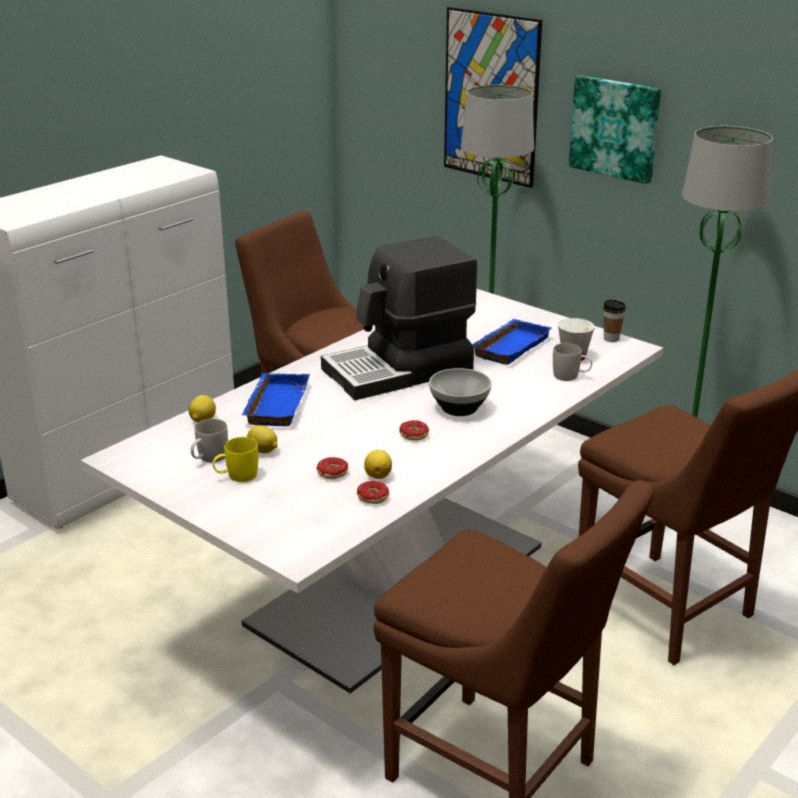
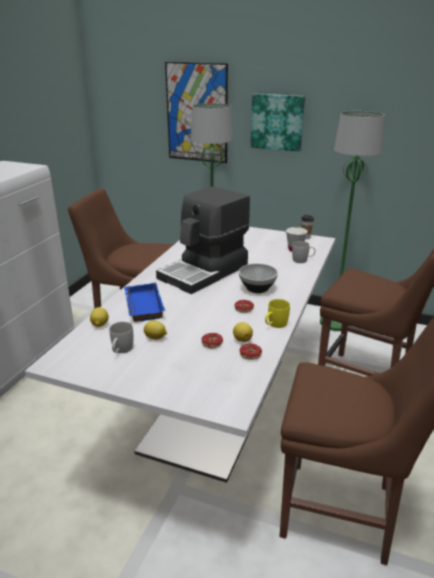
camera: 20 degrees left, 0 degrees up
yellow mug [213,437,258,482] -> yellow mug moved to [265,299,290,328]
blue tray [472,319,551,365] -> none

